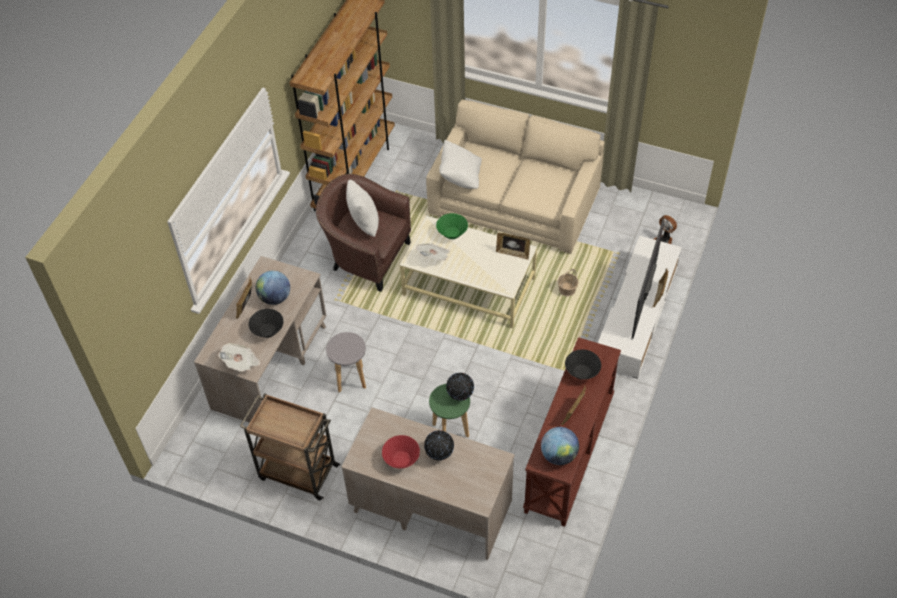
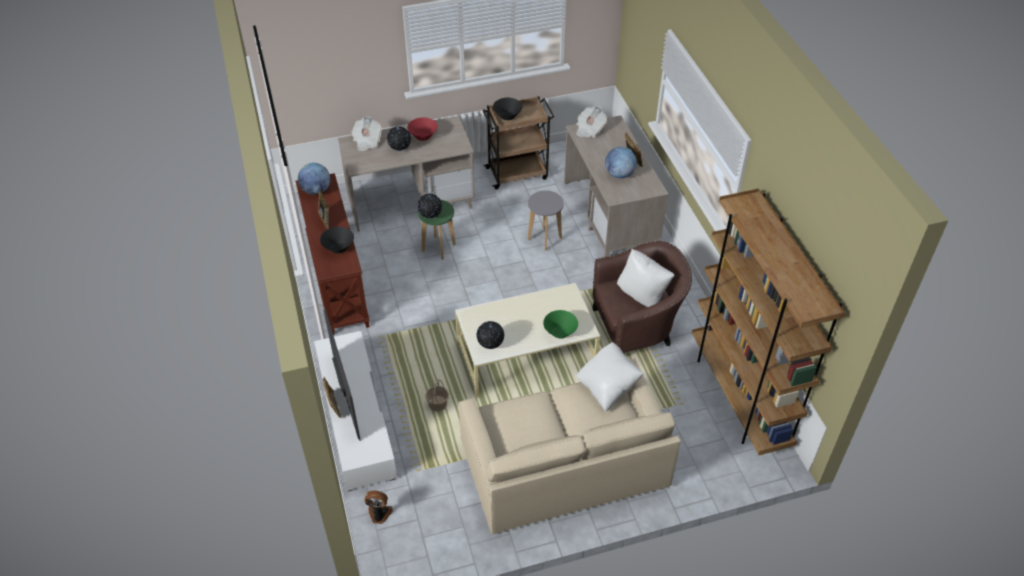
camera: 140 degrees right, 5 degrees down
black bowl [249,309,284,338] -> black bowl moved to [493,98,522,120]
newspaper [416,243,450,260] -> newspaper moved to [351,117,382,151]
picture frame [496,233,530,260] -> globe [476,321,504,349]

